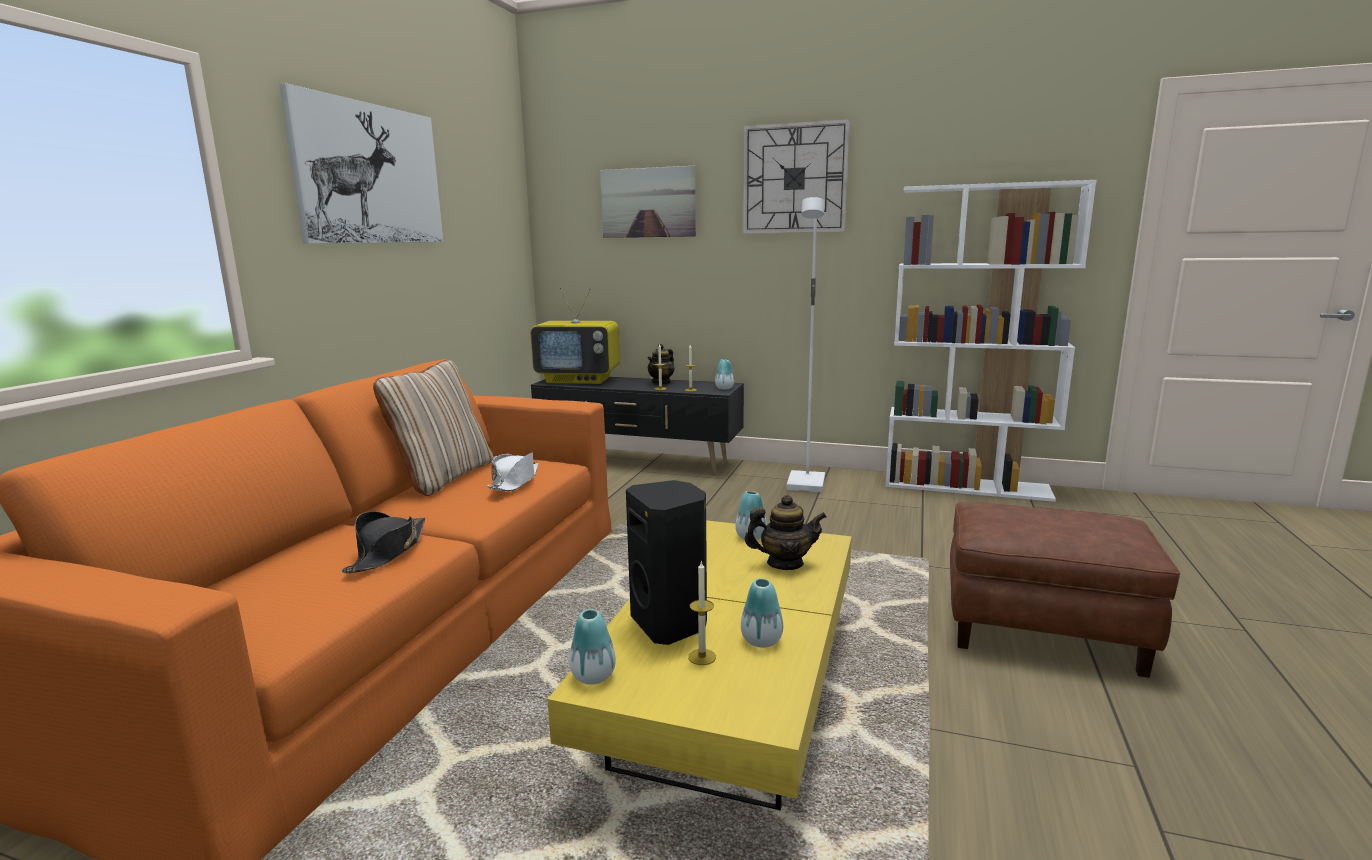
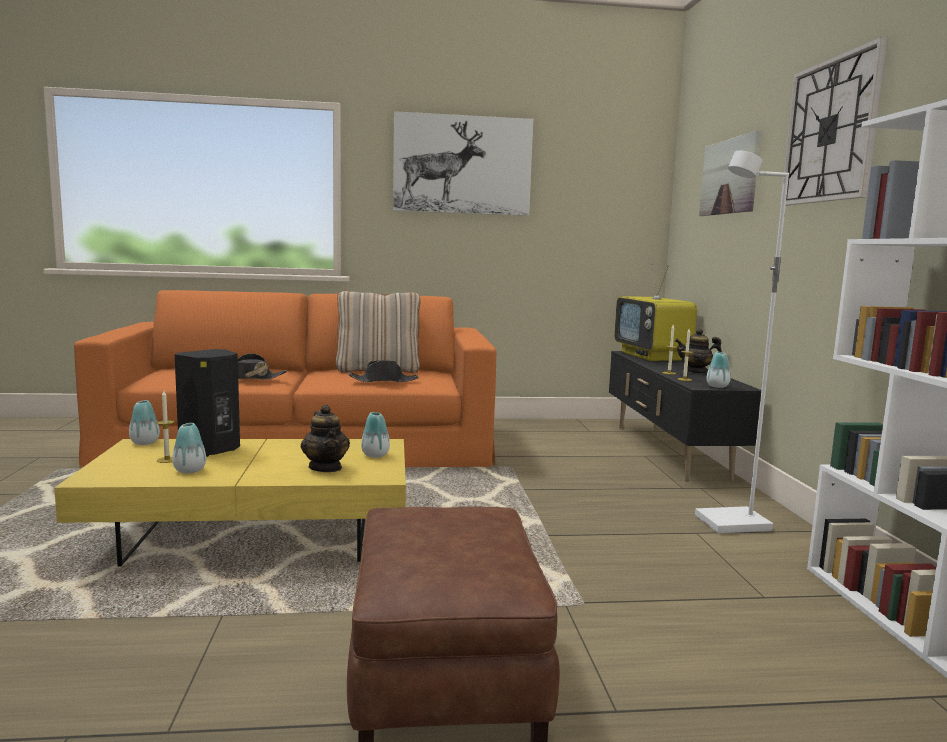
camera: 65 degrees right, 5 degrees down
white hat [487,452,538,491] -> black hat [349,360,419,382]

